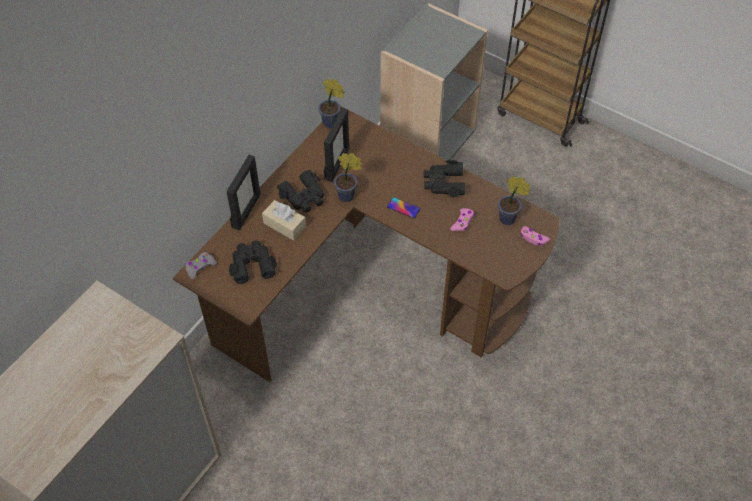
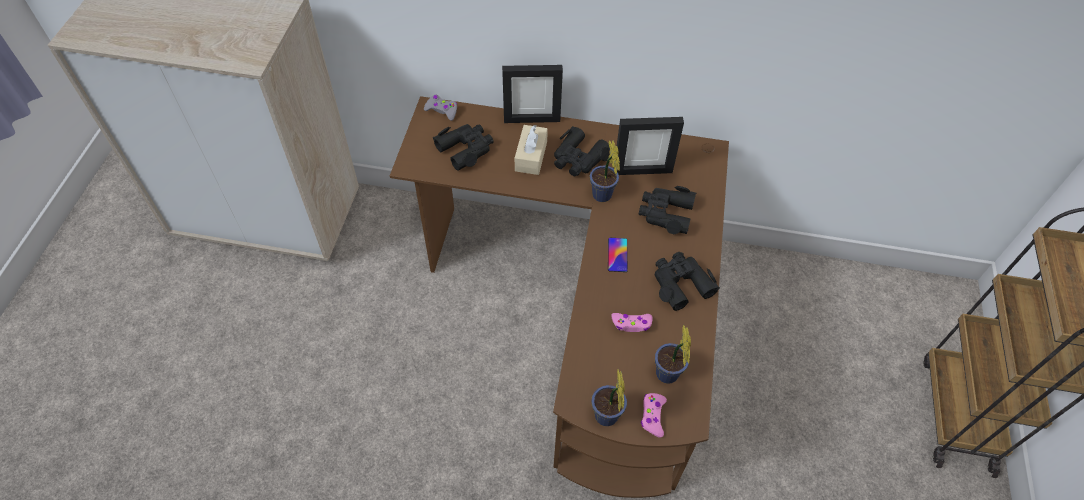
camera: 65 degrees right, 0 degrees up
potted plant [318,78,345,128] -> potted plant moved to [591,369,627,426]
grey bookcase [380,3,488,160] -> none
none -> black binoculars [639,186,696,234]

